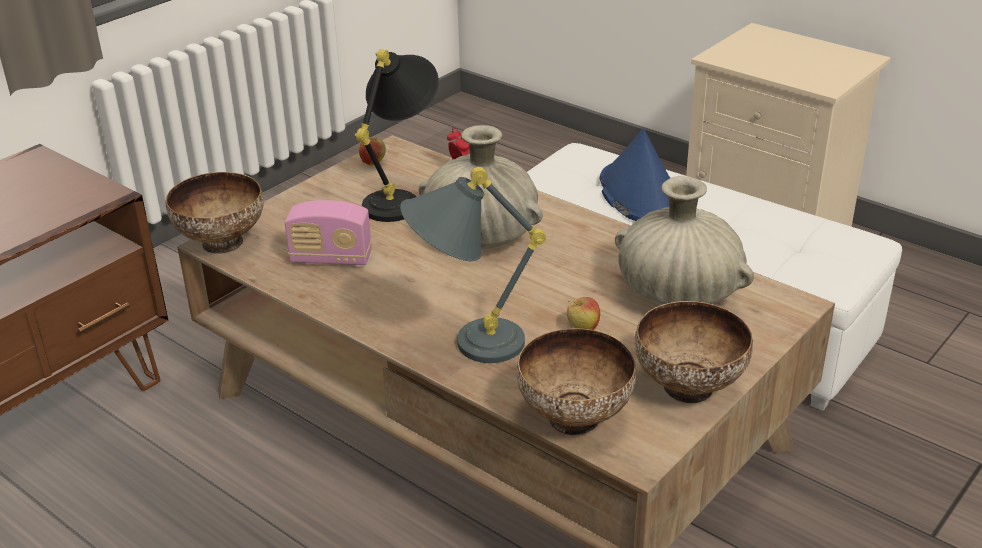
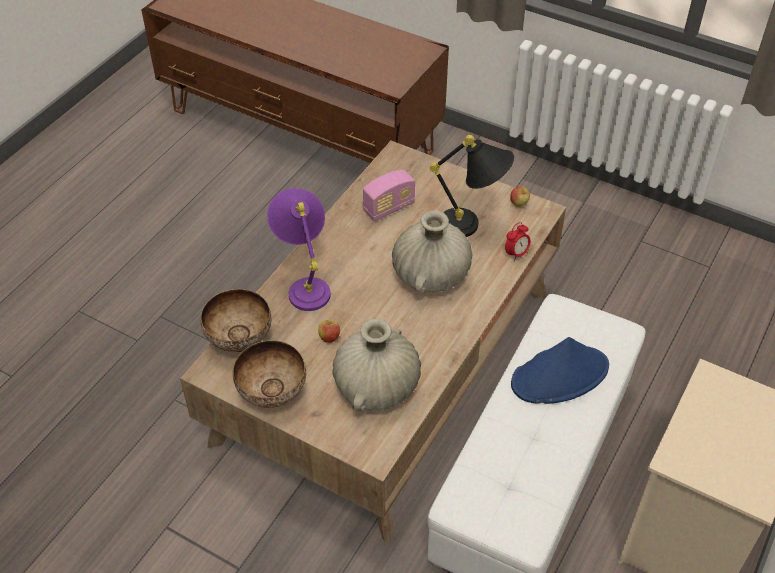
camera: 80 degrees right, 15 degrees up
bowl [166,172,263,254] -> none
radio [285,200,372,265] -> radio turned 120 degrees counterclockwise [363,170,415,221]
grey table lamp [400,167,546,363] -> purple table lamp [267,188,331,311]

